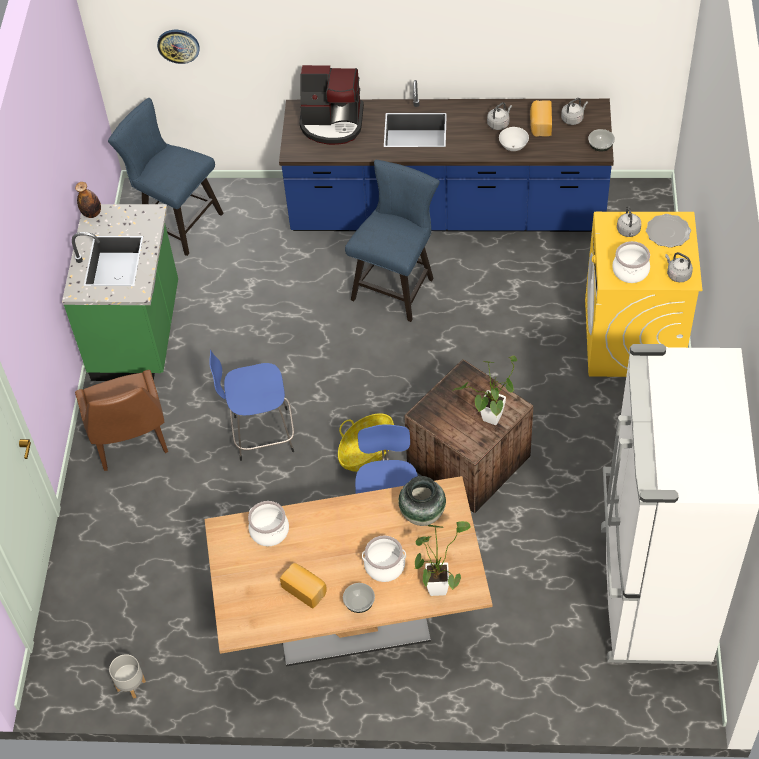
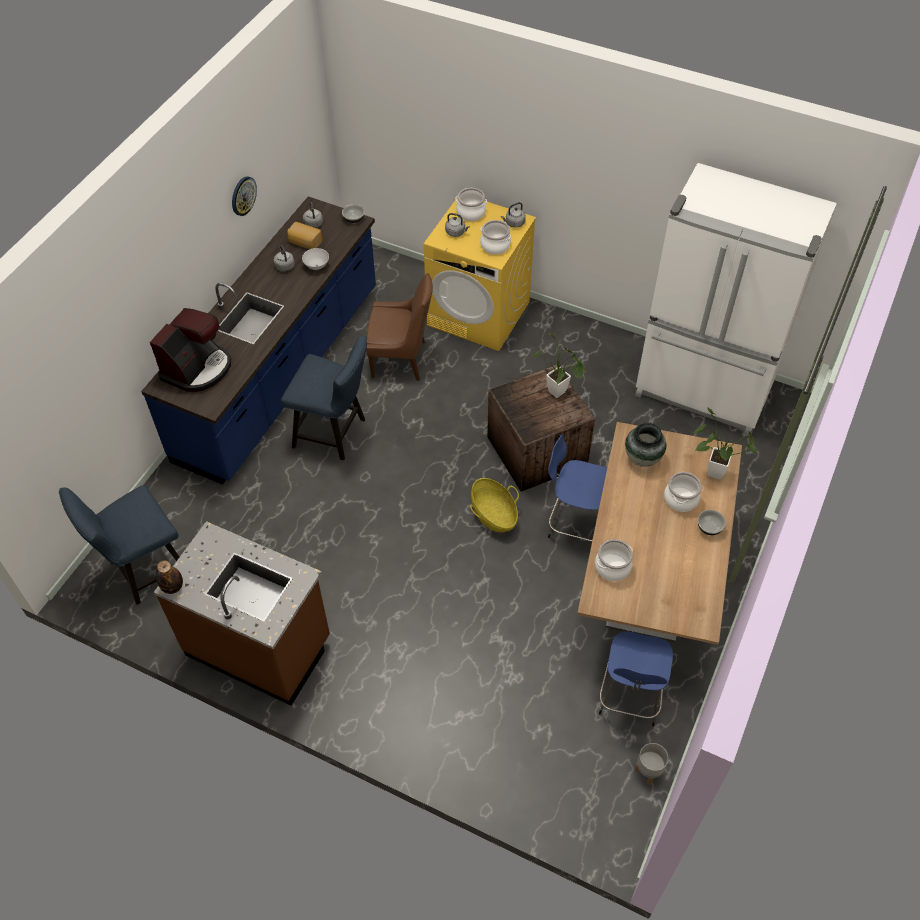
camera: 70 degrees left, 0 degrees up
green counter [62,204,178,381] -> brown counter [154,521,330,706]
brown chair [75,370,168,471] -> brown chair moved to [366,273,433,381]
wall clock [157,30,200,64] -> wall clock moved to [232,176,257,216]
blue stool [209,350,294,461] -> blue stool moved to [599,631,673,727]
bread [280,563,327,608] -> none
blue chair [345,160,440,322] -> blue chair turned 150 degrees clockwise [281,336,367,460]
plate [646,214,691,248] -> cooking pot [455,188,487,221]

